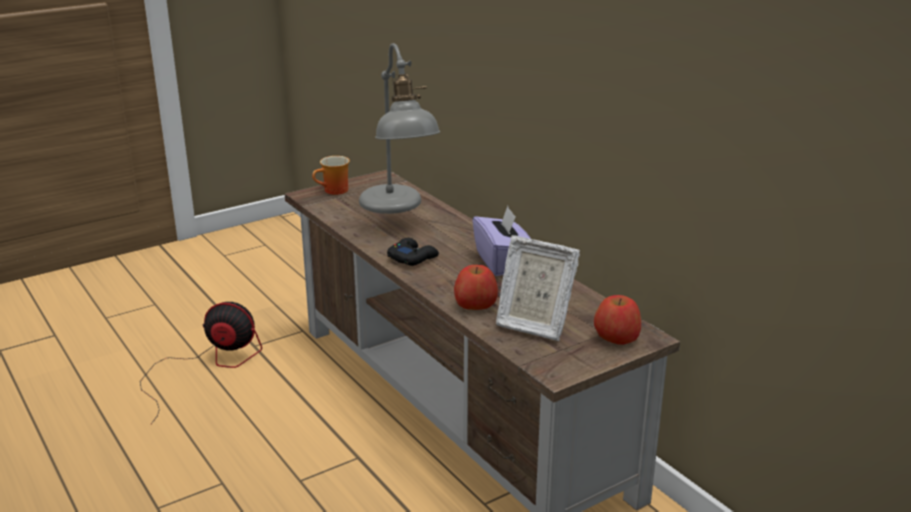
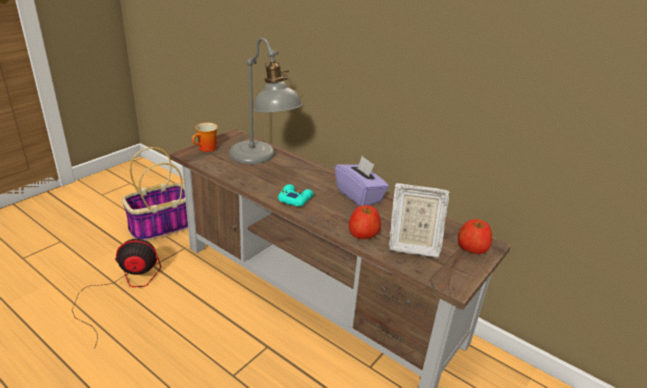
camera: 20 degrees left, 5 degrees up
black game controller [387,238,439,266] -> turquoise game controller [278,184,314,206]
none -> basket [122,147,188,241]

